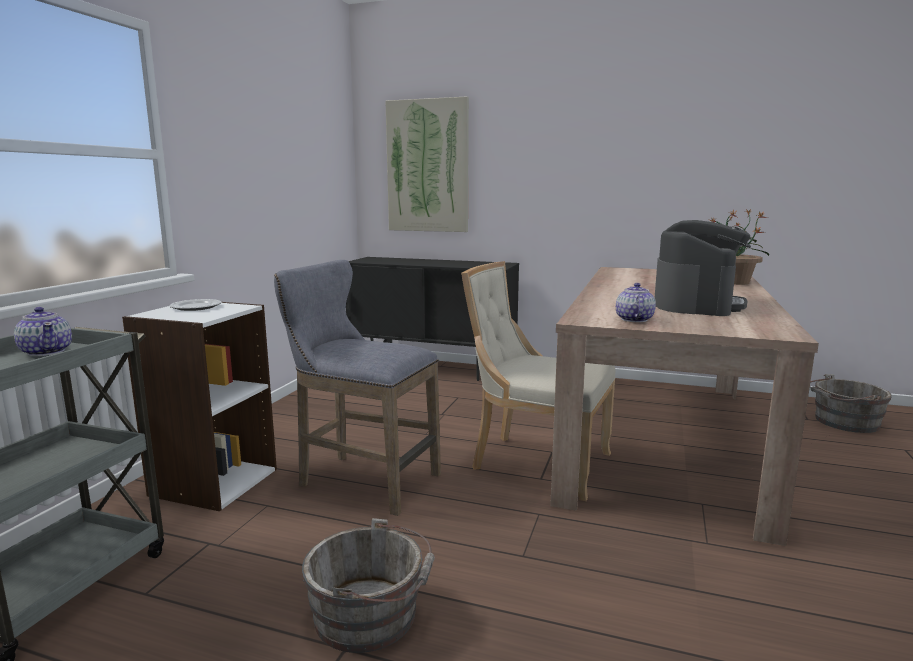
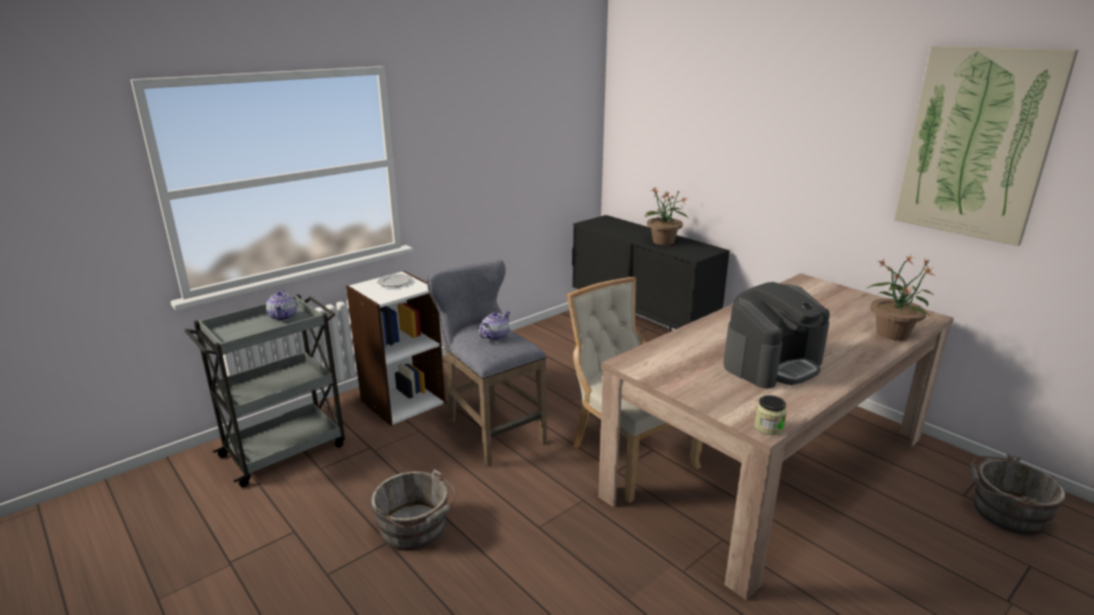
camera: 30 degrees right, 10 degrees up
picture [385,96,469,232] -> picture moved to [894,45,1078,246]
teapot [616,283,656,322] -> teapot moved to [479,311,511,341]
none -> potted plant [645,187,689,245]
none -> jar [754,395,787,435]

